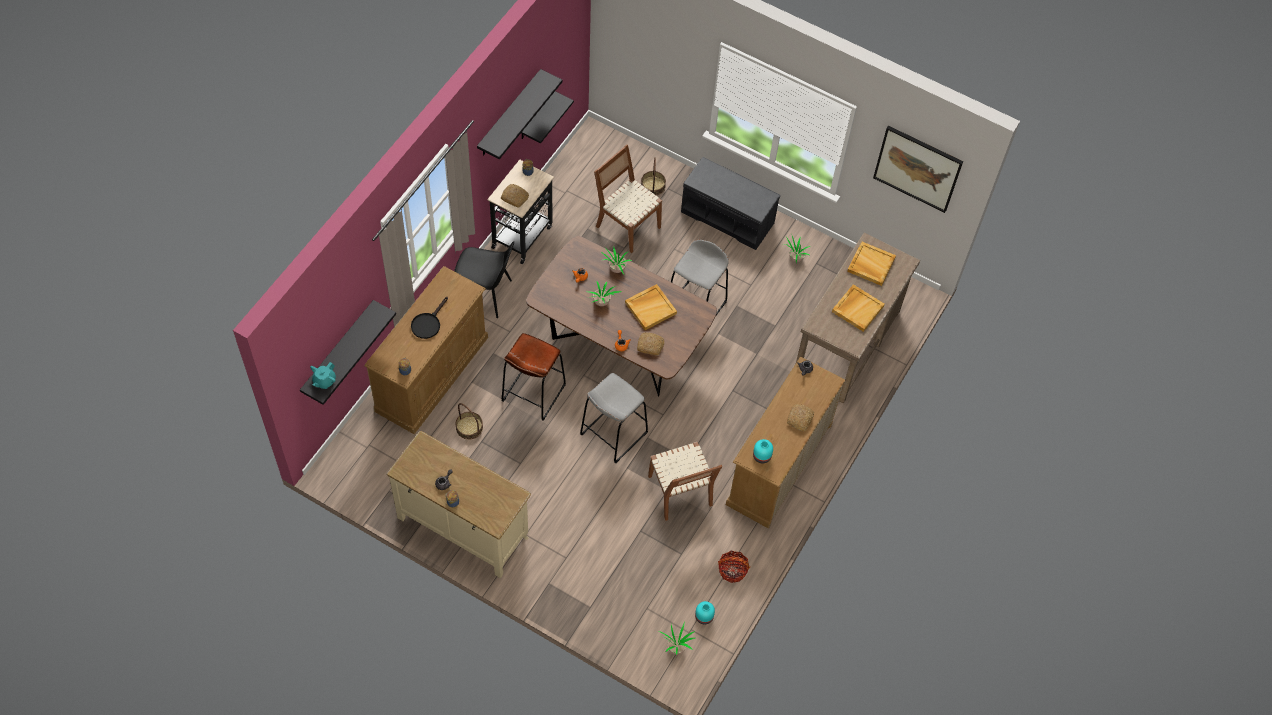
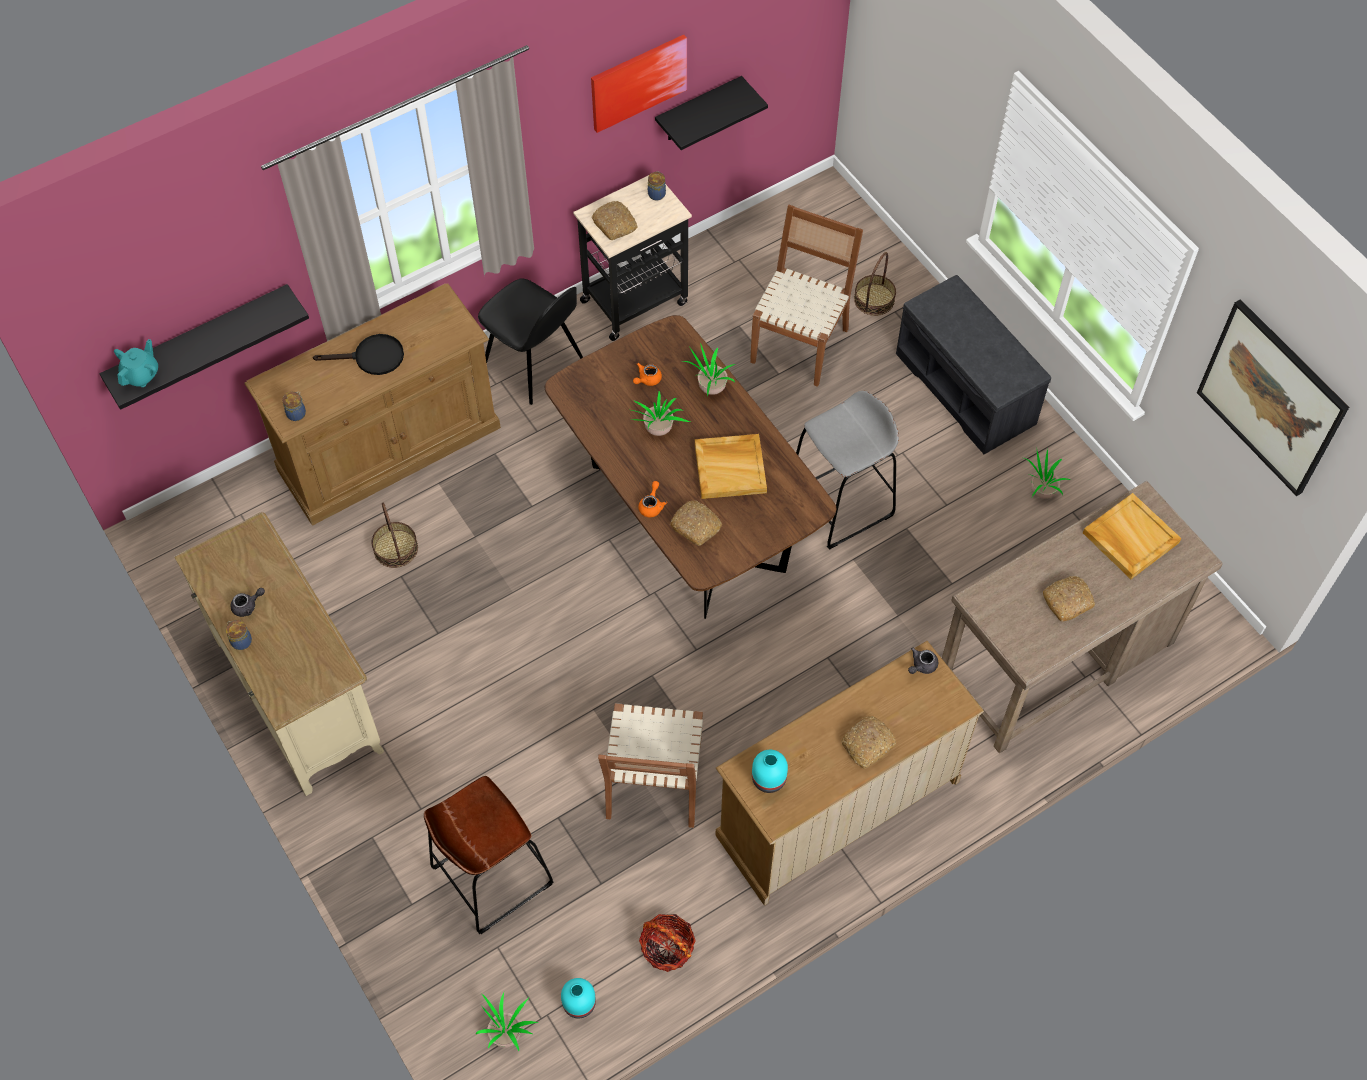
camera: 30 degrees right, 0 degrees up
turquoise teapot [310,362,336,389] -> turquoise teapot turned 150 degrees clockwise [114,339,158,387]
black frying pan [411,297,448,339] -> black frying pan turned 150 degrees counterclockwise [313,334,404,375]
black shelf [477,69,563,159] -> picture [591,35,687,133]
brown stool [502,333,566,421] -> brown stool moved to [424,776,553,934]
grey stool [580,373,648,463] -> none
chair [594,145,662,253] -> chair turned 45 degrees clockwise [750,205,863,387]
beige tray [832,284,885,332] -> bread [1043,576,1095,622]

